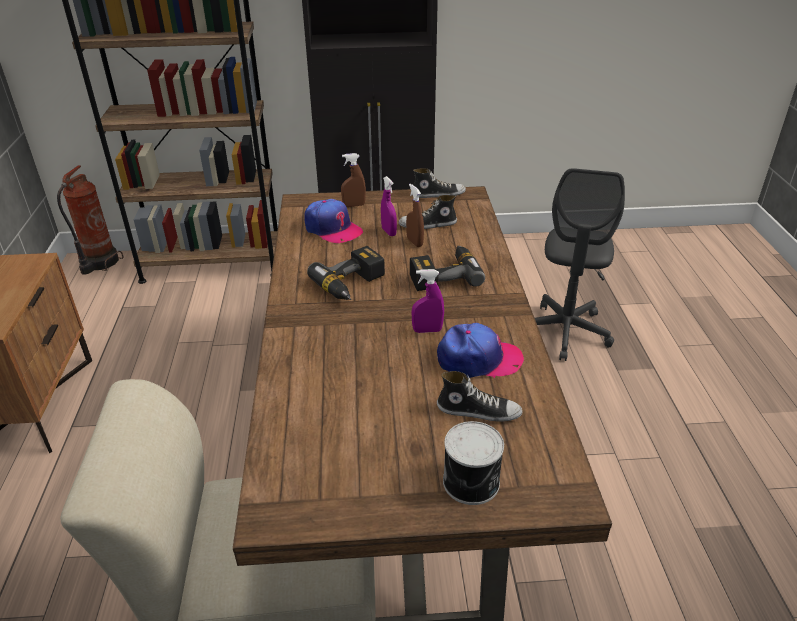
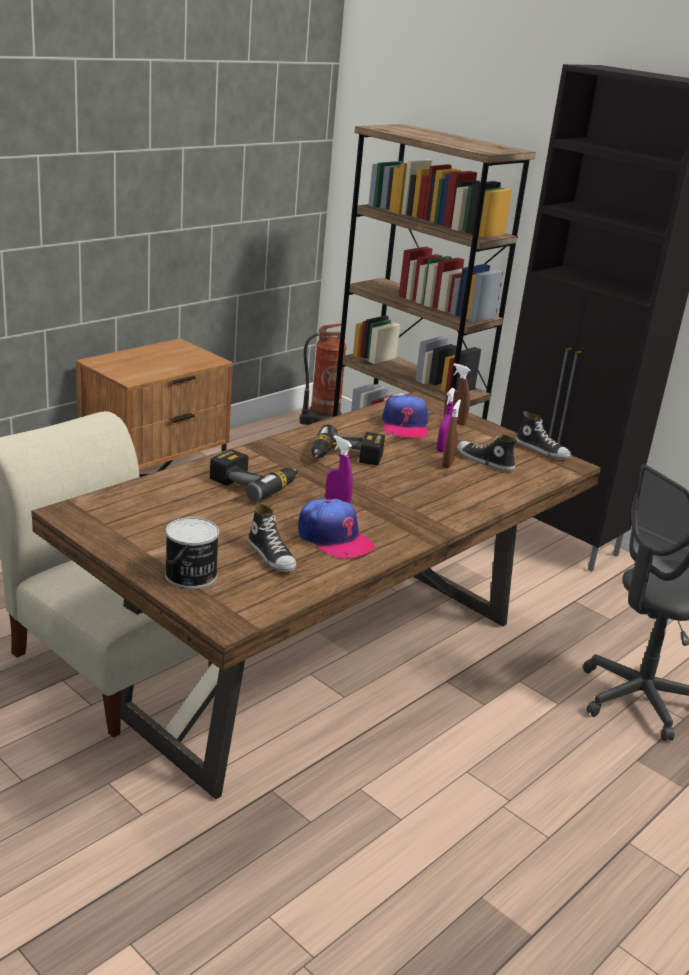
camera: 45 degrees right, 10 degrees down
power drill [410,245,485,291] -> power drill moved to [210,449,299,501]

